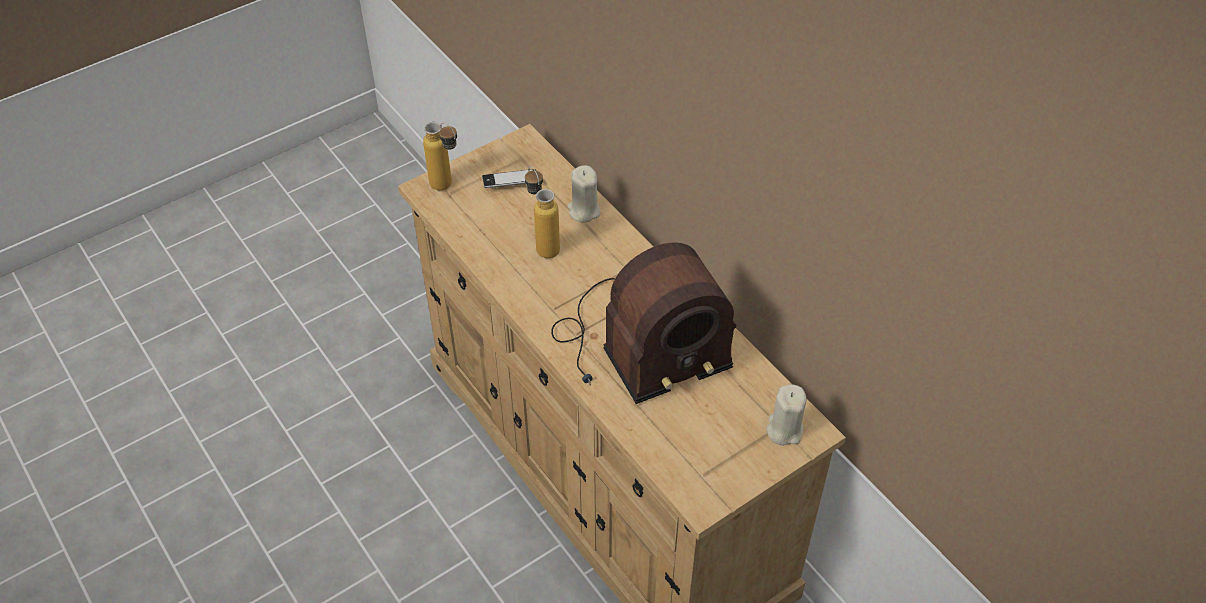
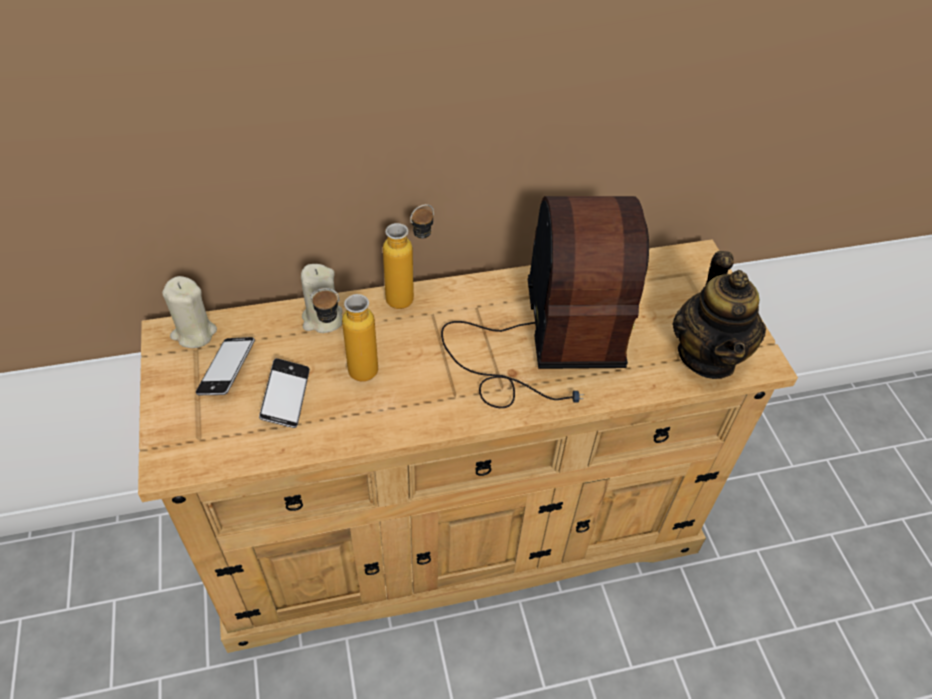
camera: 70 degrees left, 0 degrees up
bottle [423,122,457,190] -> bottle moved to [383,204,434,309]
beige candle [766,384,806,446] -> beige candle moved to [162,276,217,348]
none -> phone [259,358,310,428]
none -> teapot [672,251,766,379]

